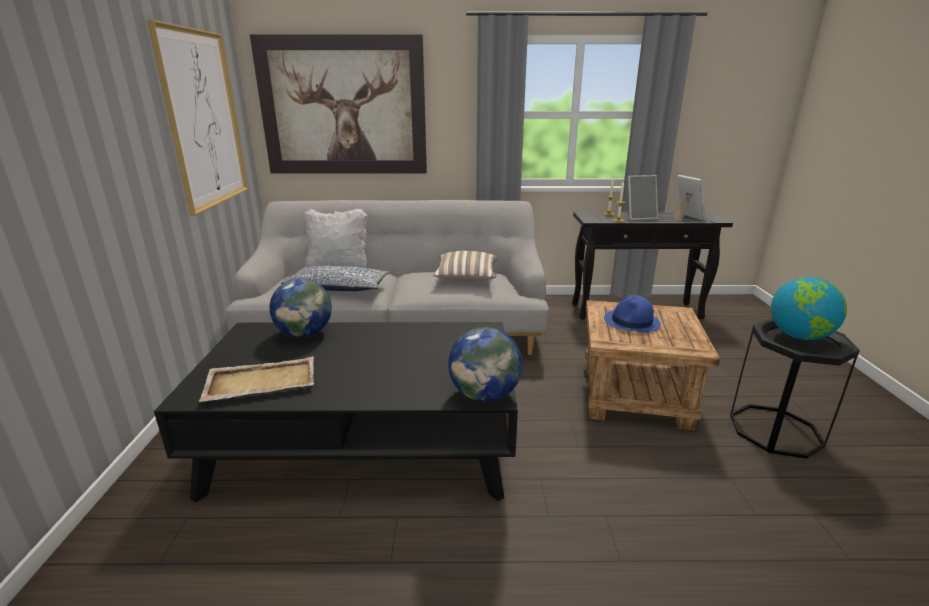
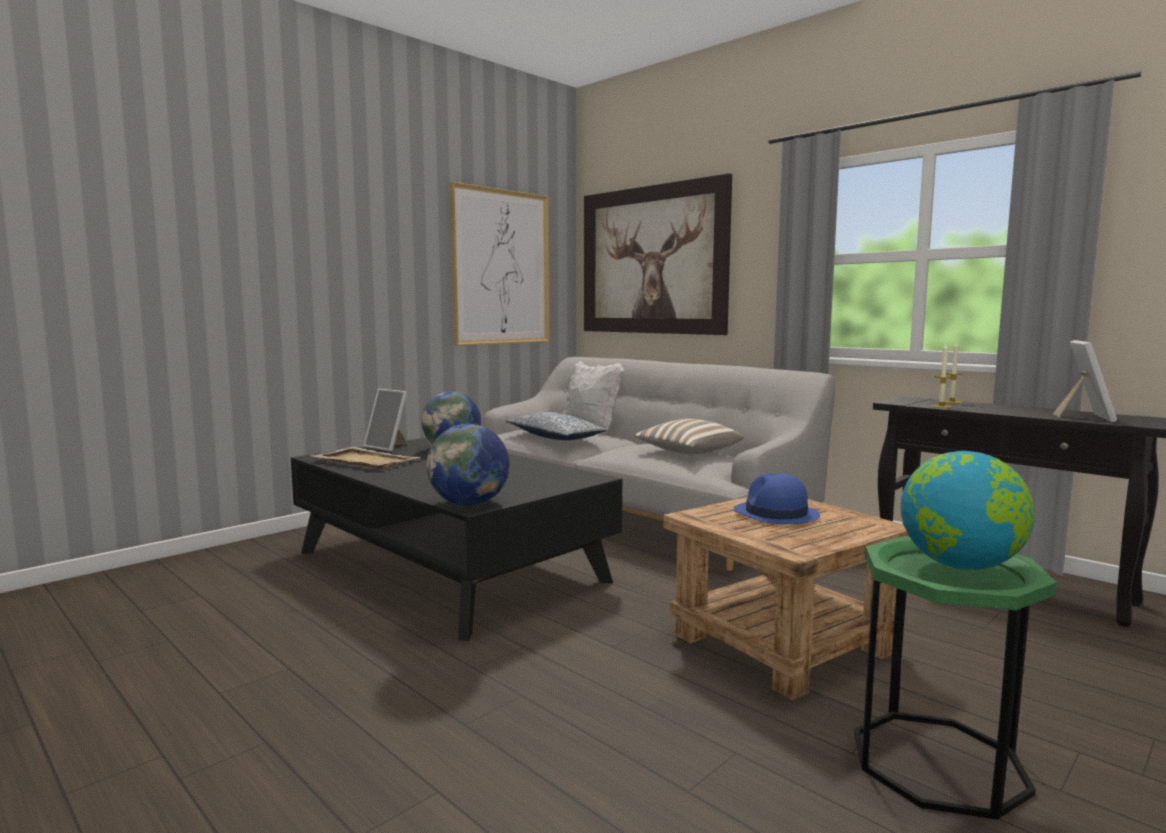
camera: 45 degrees right, 15 degrees down
picture frame [627,175,658,220] -> picture frame moved to [363,389,409,451]
black side table [730,318,860,459] -> green side table [854,536,1057,820]

